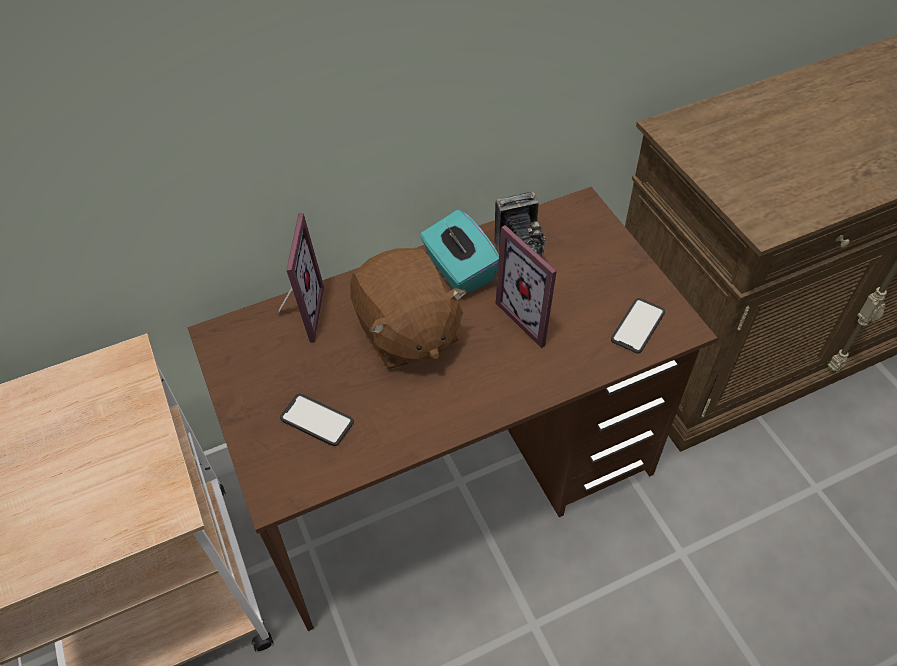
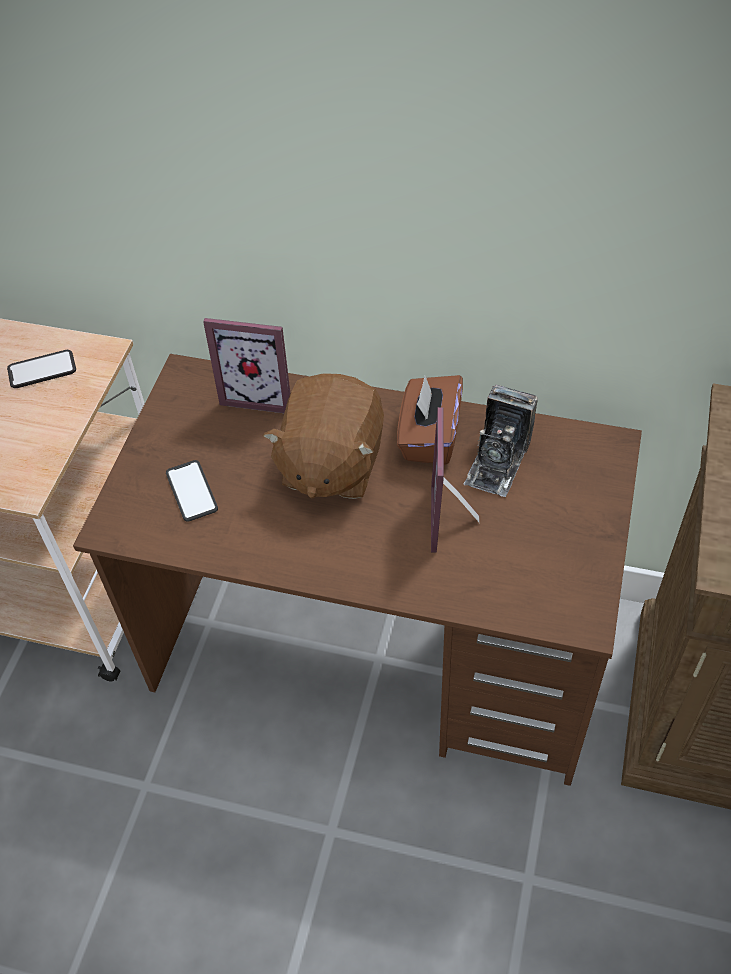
camera: 40 degrees right, 0 degrees up
picture frame [278,213,324,342] -> picture frame turned 60 degrees clockwise [203,318,291,413]
turquoise tissue box [420,210,499,294] -> brown tissue box [397,375,463,465]
phone [611,298,665,353] -> phone moved to [7,350,76,388]

